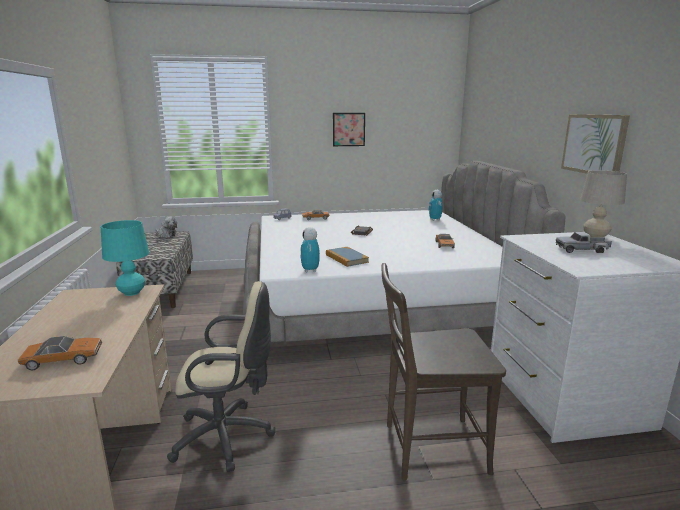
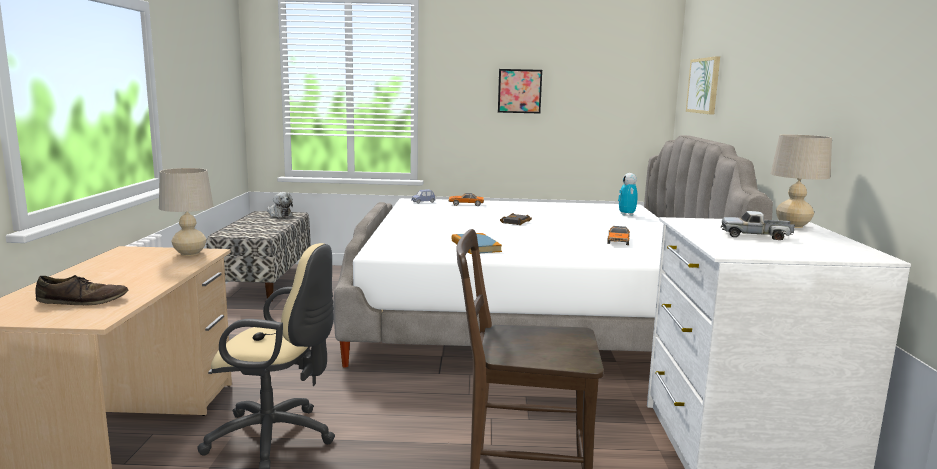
camera: 10 degrees right, 5 degrees down
toy car [17,336,102,370] -> brown shoe [35,275,128,305]
turquoise table lamp [101,220,149,296] -> beige table lamp [159,168,213,256]
toy robot [301,227,320,272] -> none
picture [561,114,630,174] -> picture moved to [686,56,720,115]

